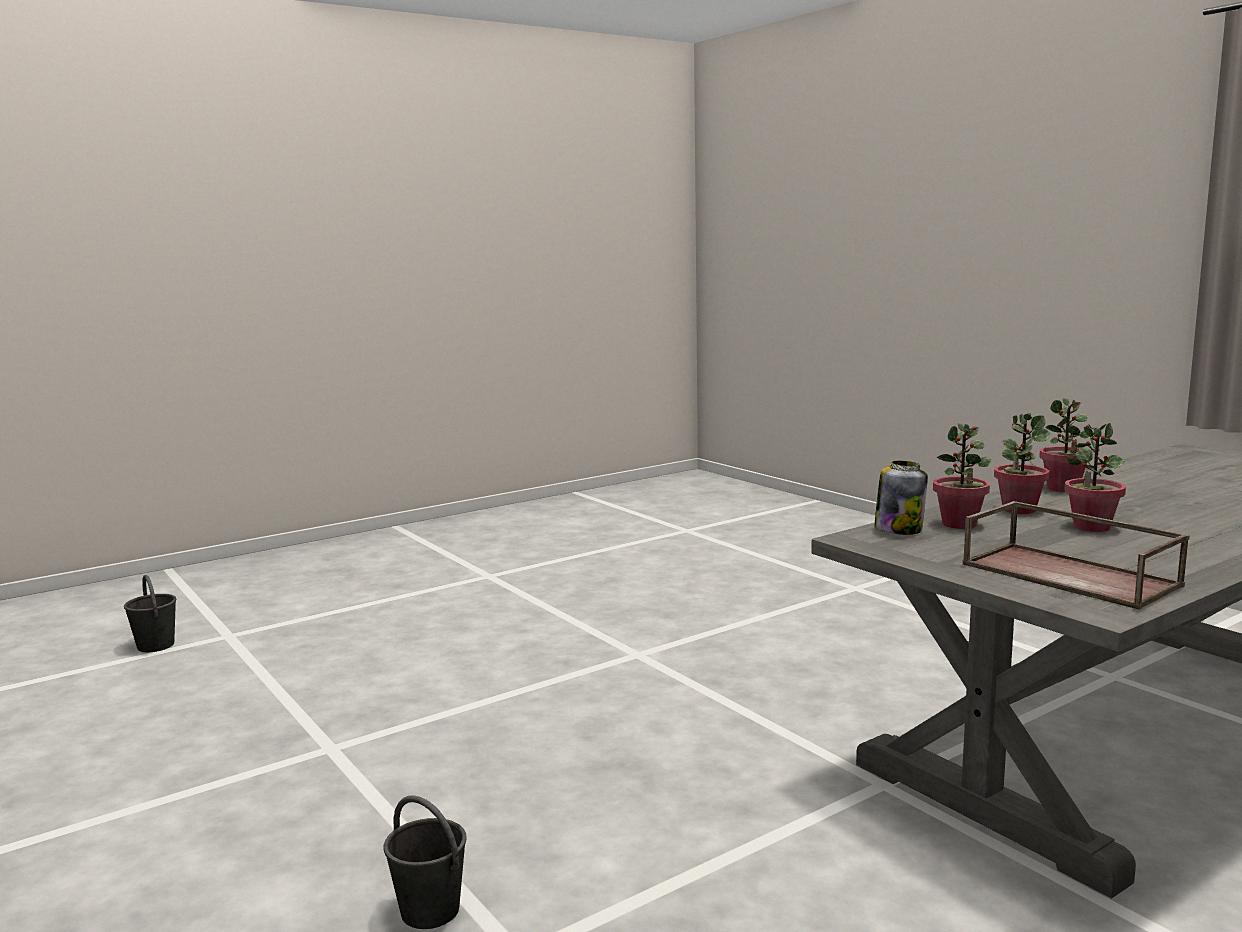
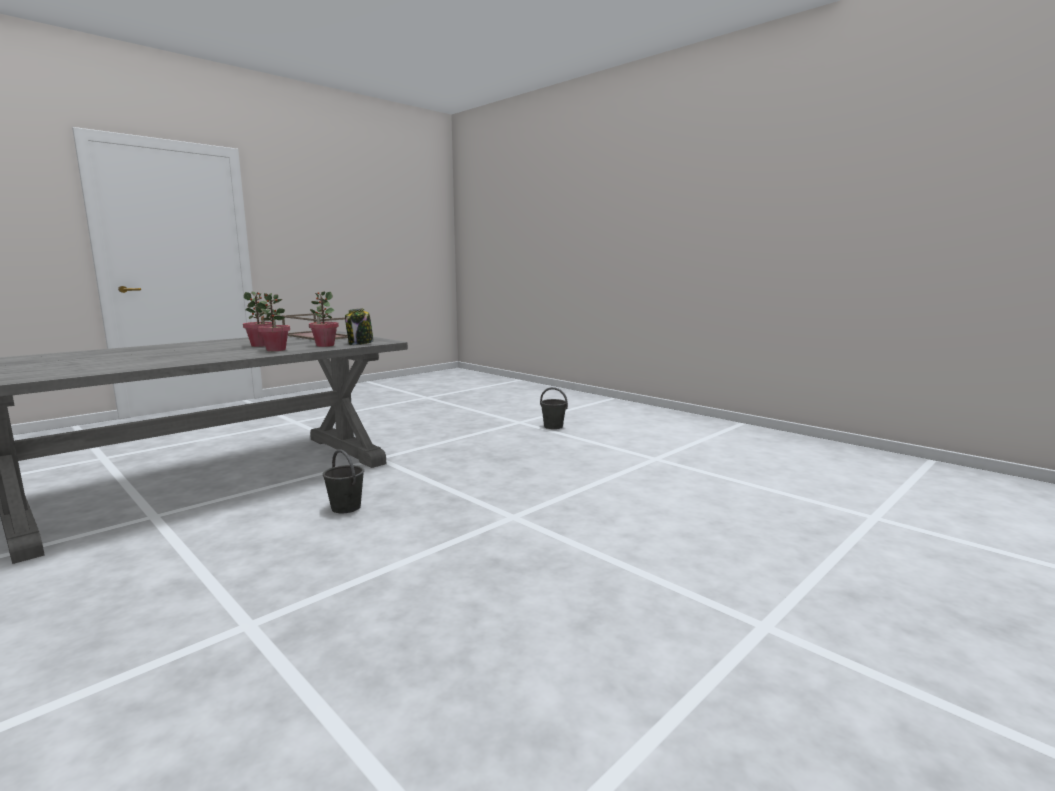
camera: 170 degrees right, 0 degrees up
grey bucket [124,575,176,652] -> grey bucket moved to [323,449,364,513]
potted plant [1039,398,1089,492] -> none

